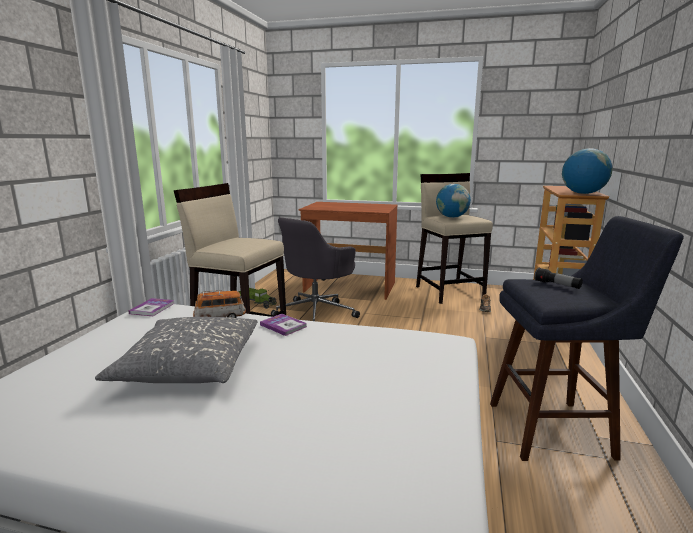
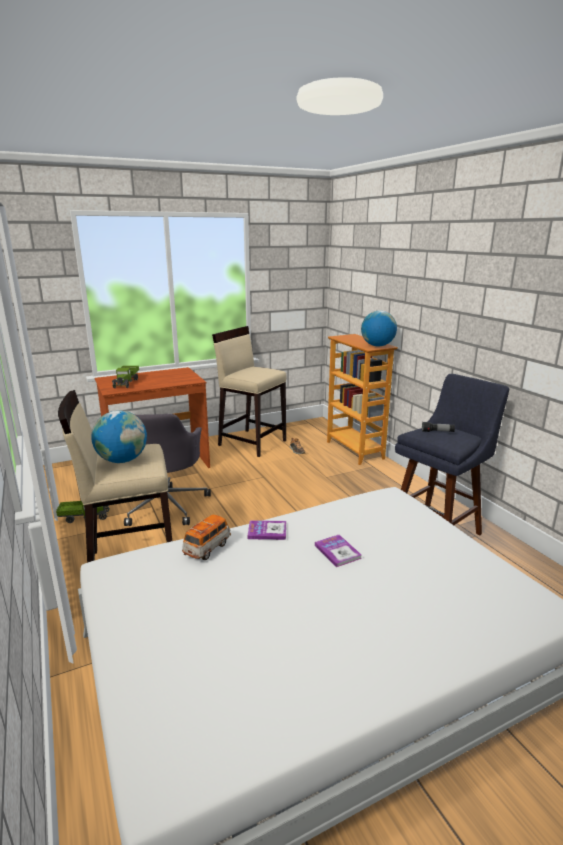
camera: 40 degrees left, 5 degrees up
grey pillow [95,317,257,383] -> none
book [129,298,175,316] -> book moved to [315,535,362,567]
globe [436,184,471,218] -> globe moved to [91,410,147,463]
none -> toy truck [112,366,139,388]

